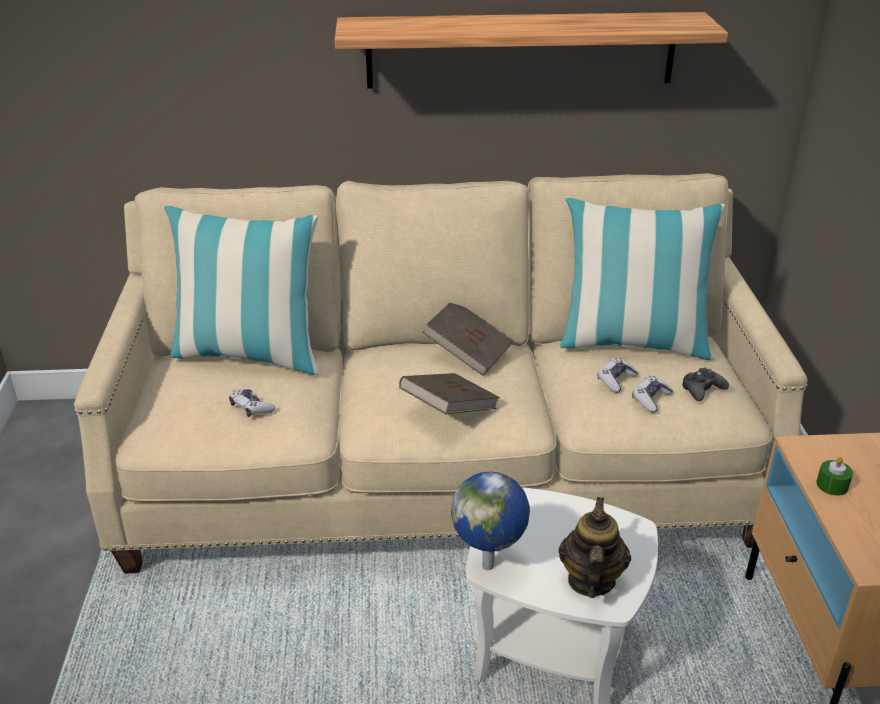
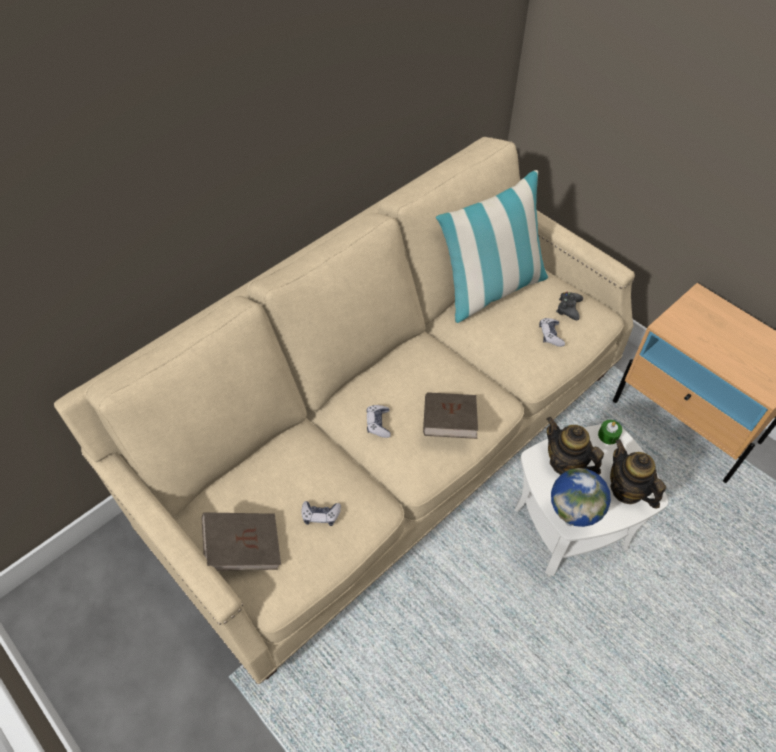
camera: 40 degrees left, 20 degrees up
pillow [164,206,320,375] -> none
shelf [335,12,728,89] -> none
brown book [422,303,512,376] -> brown book moved to [201,512,281,571]
game controller [597,358,638,393] -> game controller moved to [366,405,391,438]
green candle [816,457,853,496] -> green candle moved to [598,420,622,444]
none -> teapot [546,417,604,475]

